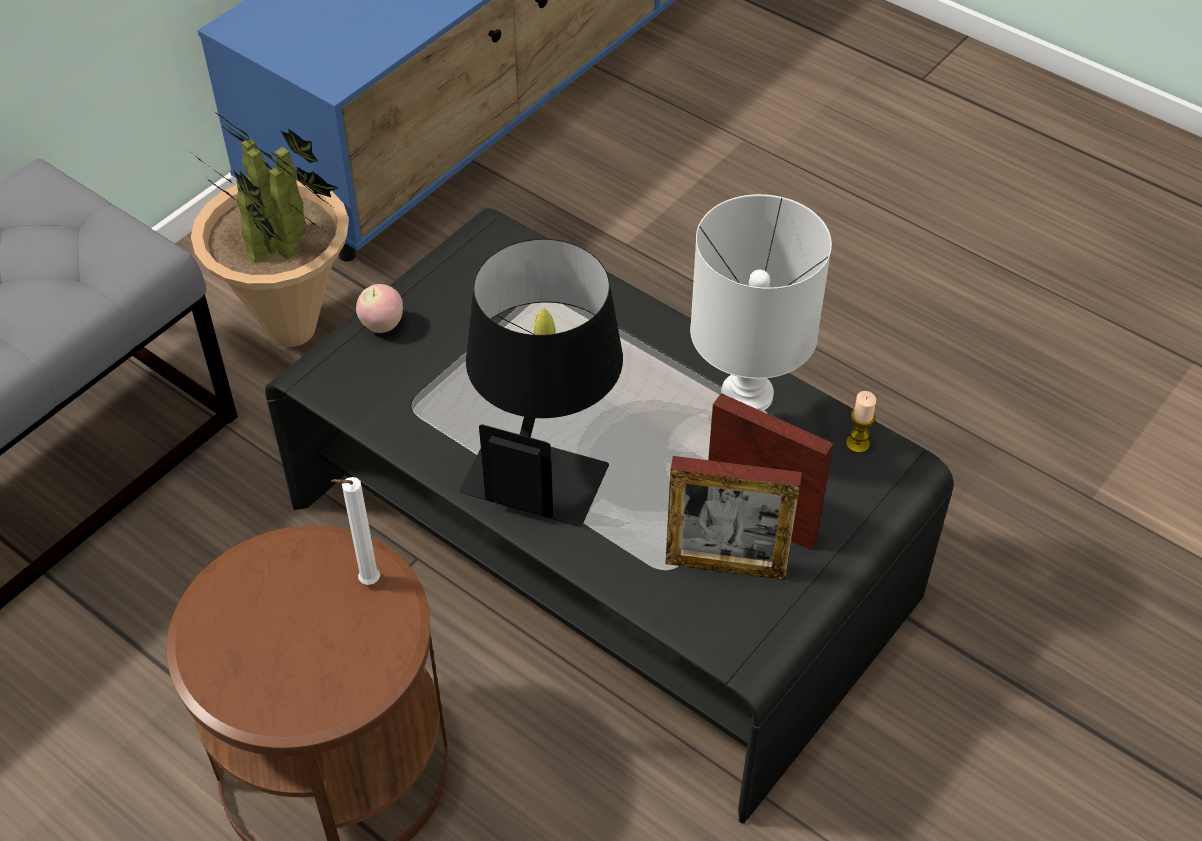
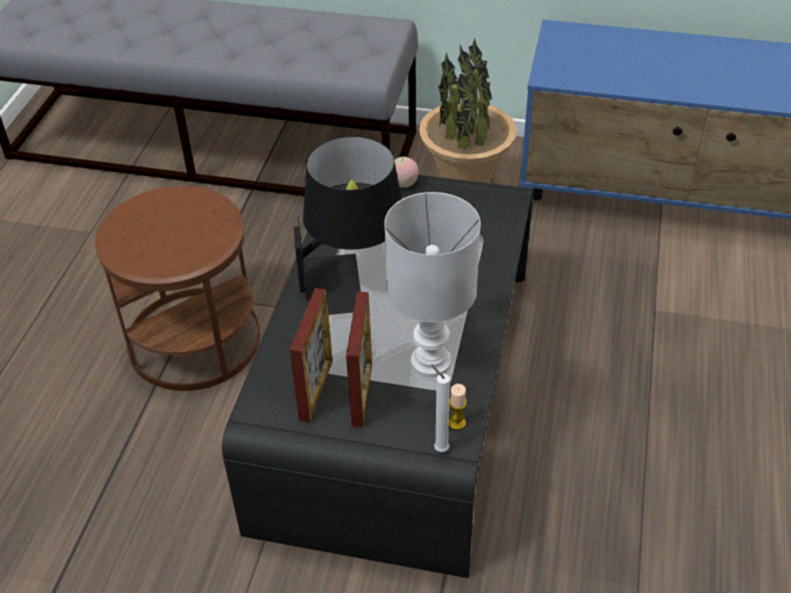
camera: 65 degrees right, 5 degrees down
white candle [331,477,380,585] -> white candle moved to [431,364,450,452]
picture frame [666,456,802,580] -> picture frame turned 150 degrees counterclockwise [290,288,333,423]

